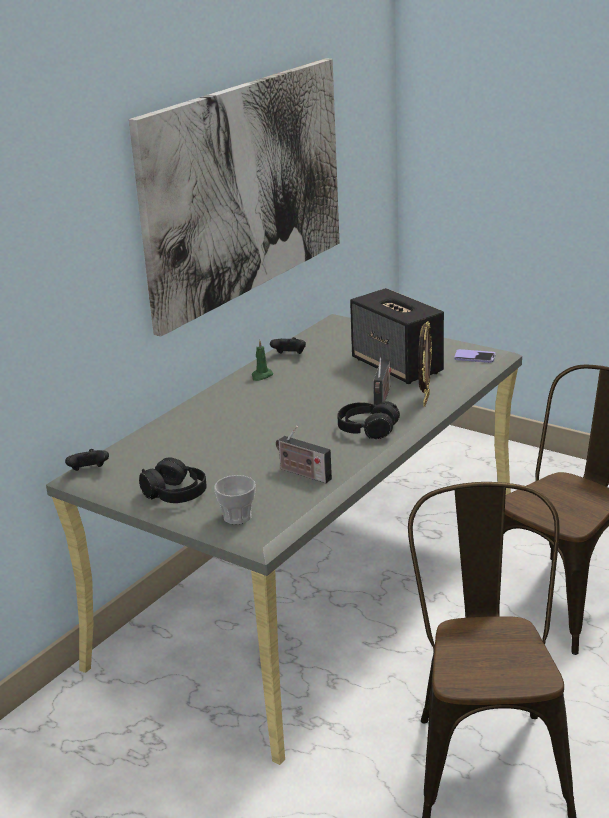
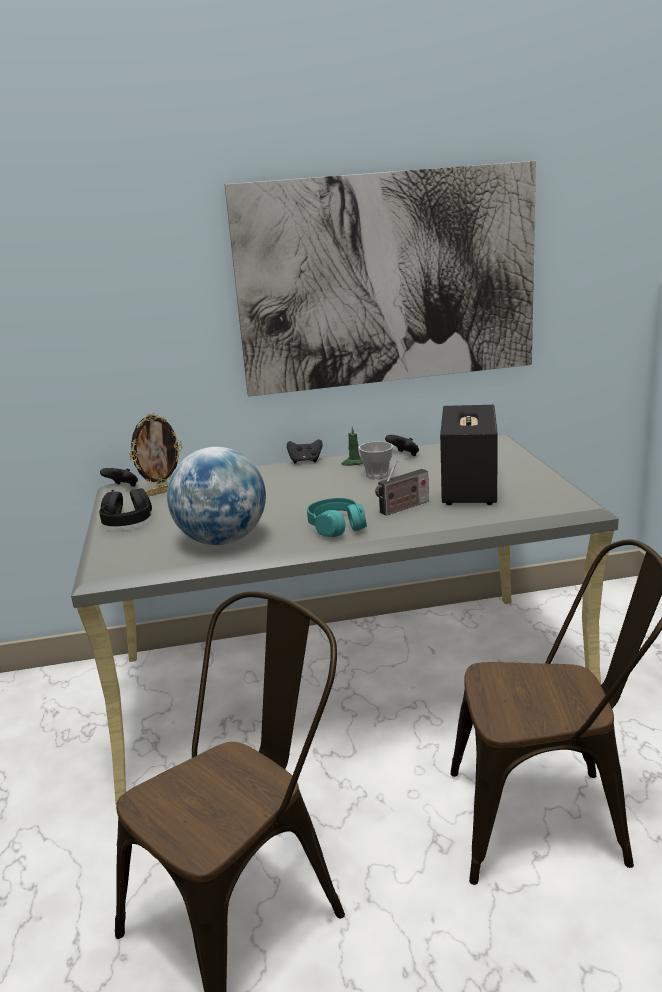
camera: 45 degrees right, 5 degrees down
cup [214,475,256,524] -> cup moved to [359,441,393,479]
radio [276,426,332,483] -> globe [167,447,266,545]
black headphones [337,401,400,439] -> turquoise headphones [307,498,367,537]
picture frame [418,322,432,407] -> picture frame moved to [129,413,182,496]
phone [454,349,496,363] -> none
none -> black game controller [287,439,323,464]

